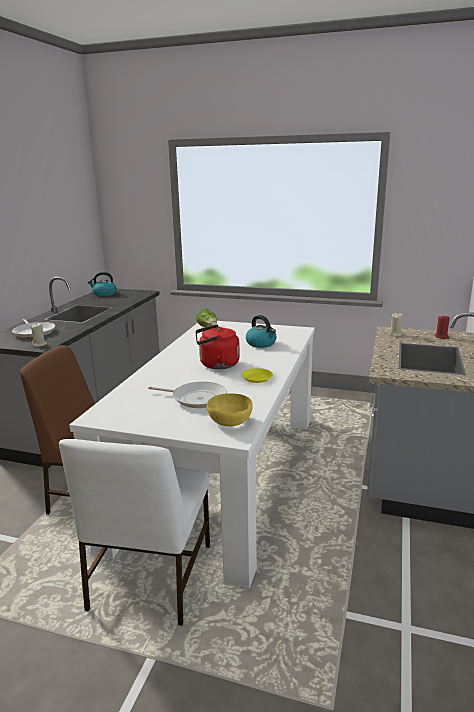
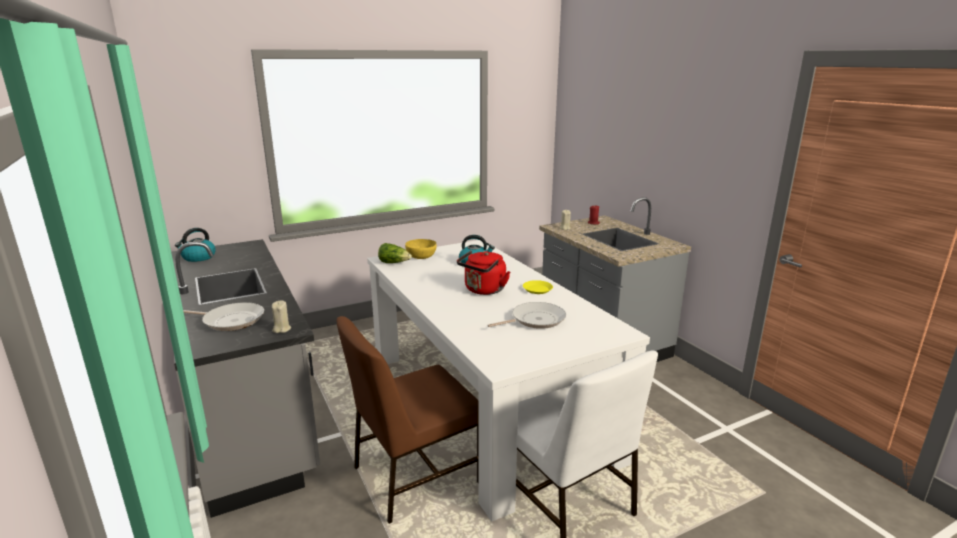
camera: 45 degrees left, 0 degrees up
yellow bowl [207,393,253,426] -> yellow bowl moved to [405,239,437,259]

